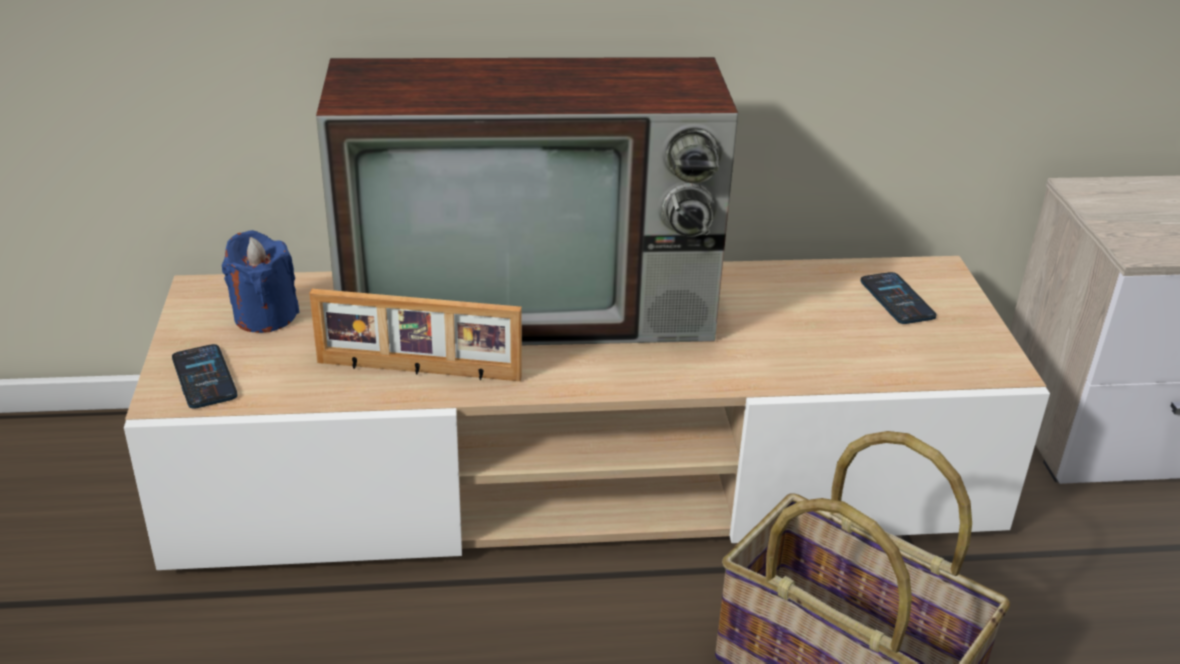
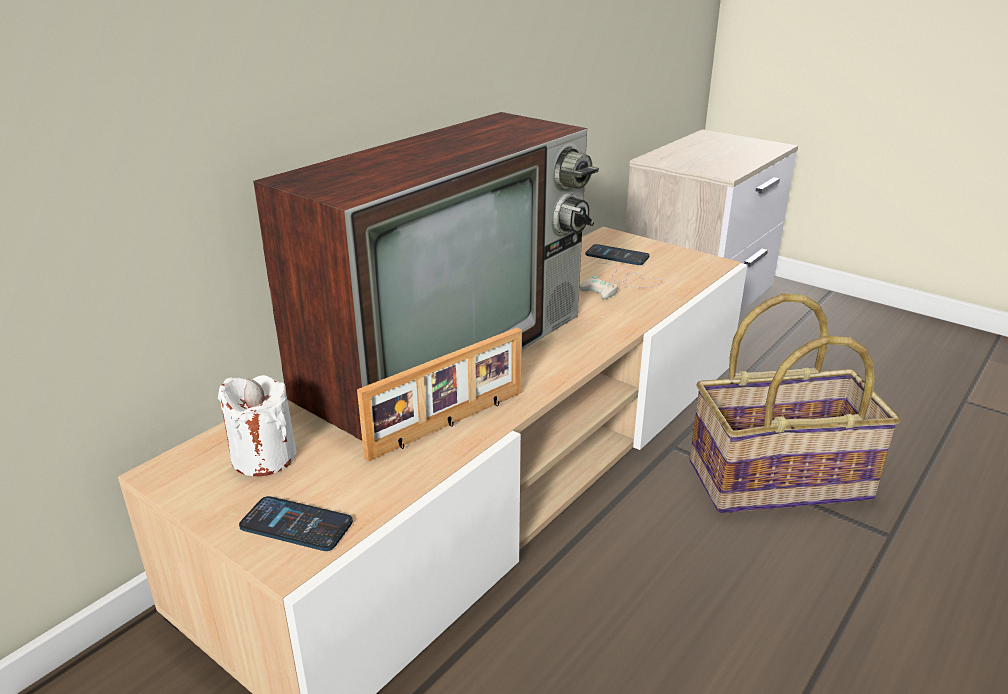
camera: 45 degrees left, 5 degrees down
blue candle [222,230,299,333] -> white candle [218,375,296,476]
none -> white game controller [580,263,662,299]

